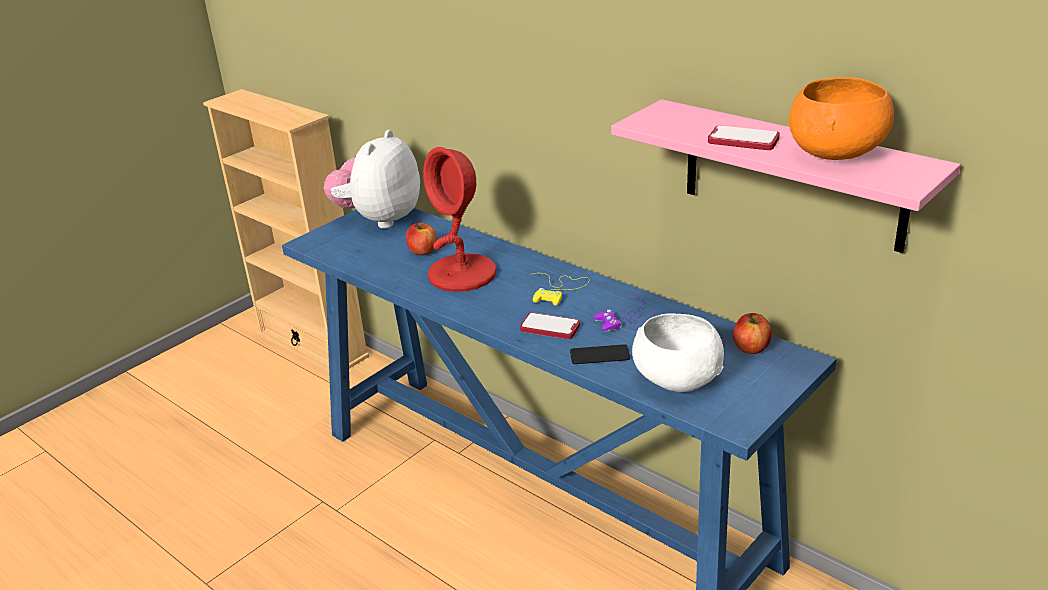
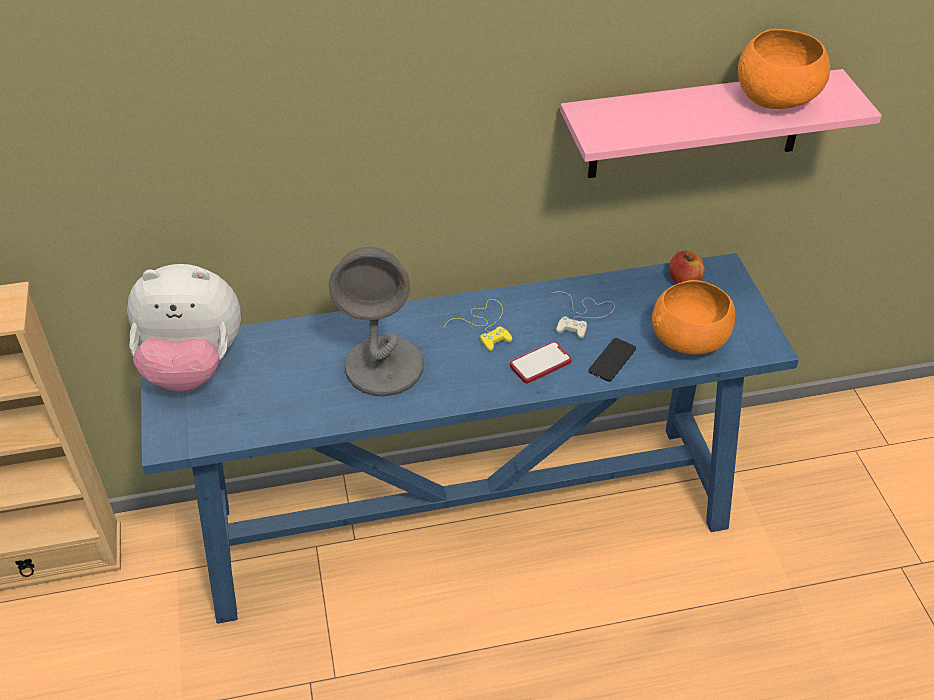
camera: 55 degrees left, 15 degrees up
plush toy [324,130,420,229] -> plush toy turned 60 degrees counterclockwise [127,264,241,392]
apple [406,223,437,255] -> none
red table lamp [423,147,497,292] -> grey table lamp [329,247,424,397]
purple game controller [594,296,654,332] -> white game controller [553,292,615,339]
white bowl [632,313,724,392] -> orange bowl [652,280,735,355]
phone [708,126,780,150] -> none

